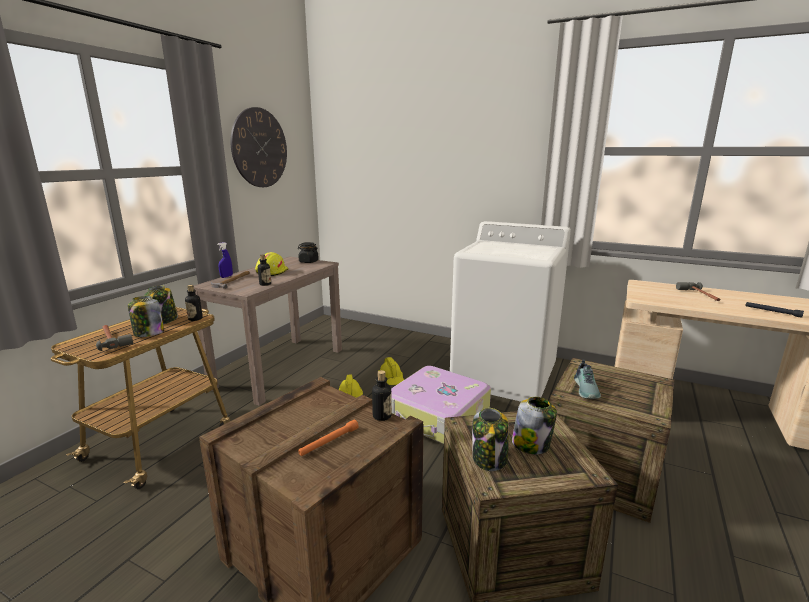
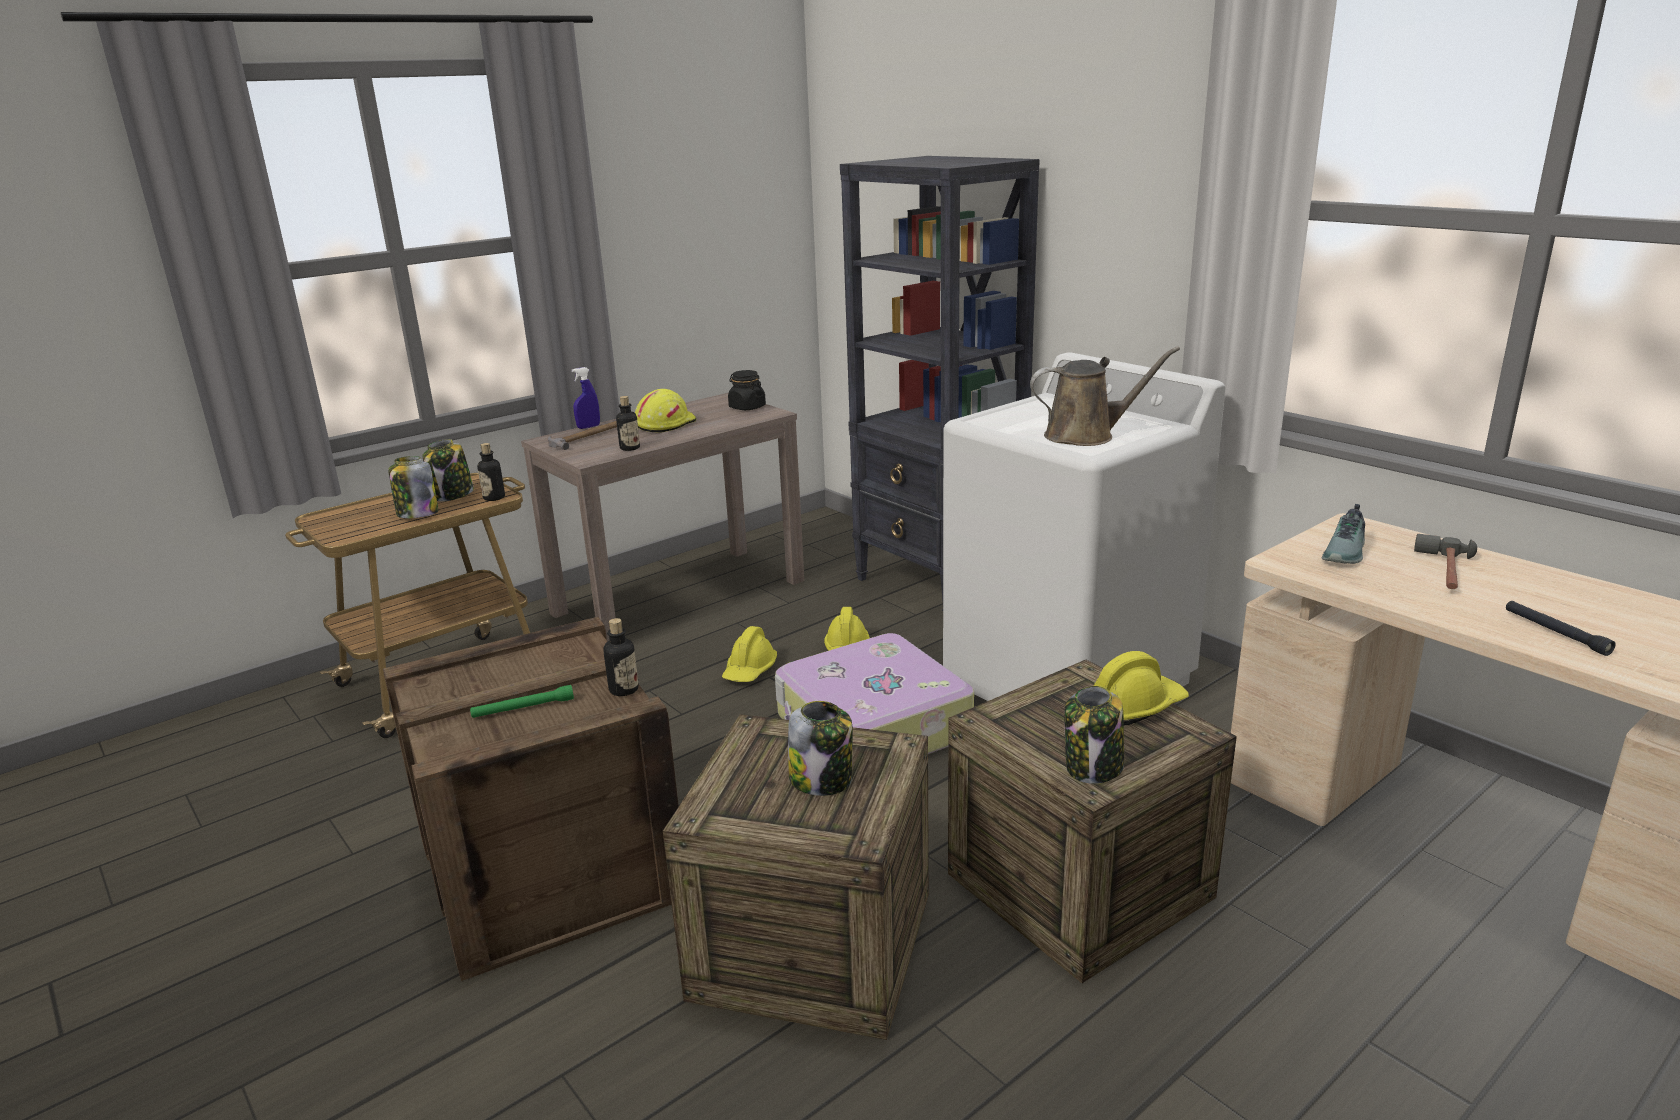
camera: 25 degrees right, 5 degrees up
hammer [96,325,133,351] -> none
wall clock [231,107,287,187] -> none
orange flashlight [298,420,359,456] -> green flashlight [470,685,574,718]
jar [472,408,509,471] -> jar moved to [1065,686,1124,784]
shoe [574,360,601,399] -> shoe moved to [1322,504,1365,564]
none -> black bookcase [840,156,1040,611]
none -> brown watering can [1030,346,1180,446]
none -> yellow hard hat [1094,651,1189,725]

